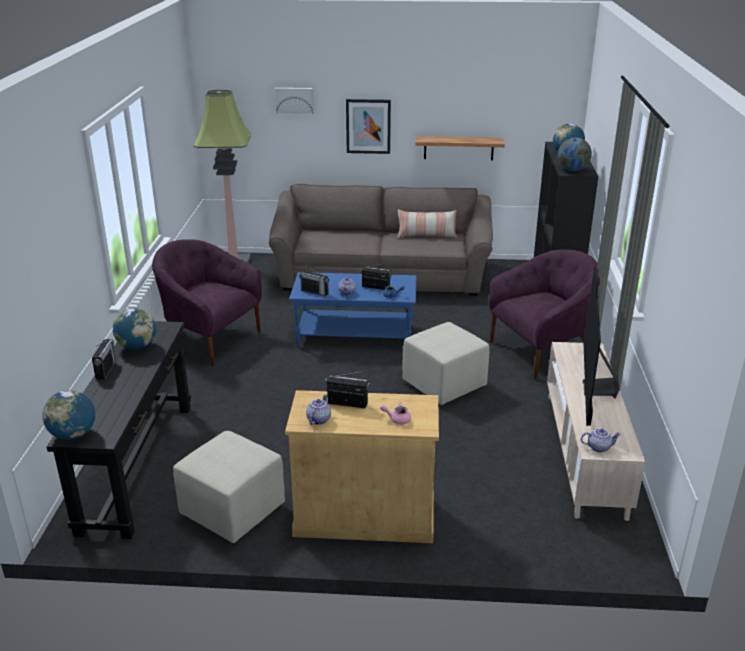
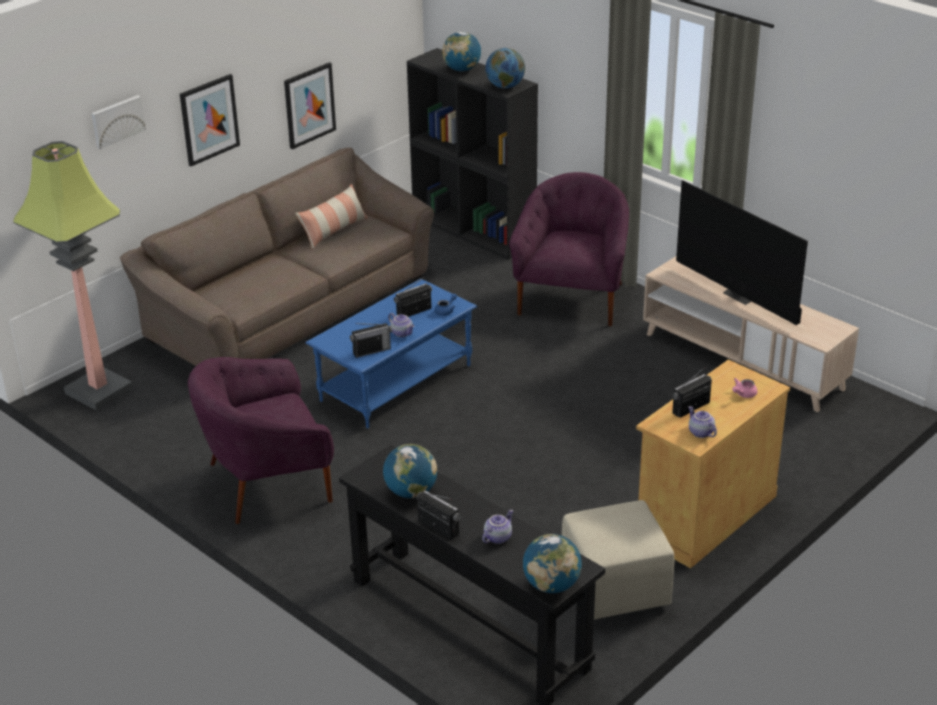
camera: 50 degrees left, 5 degrees up
beige ottoman [402,322,489,405] -> none
shelf [416,136,505,160] -> picture [284,62,336,149]
teapot [581,428,621,453] -> teapot moved to [482,510,513,544]

